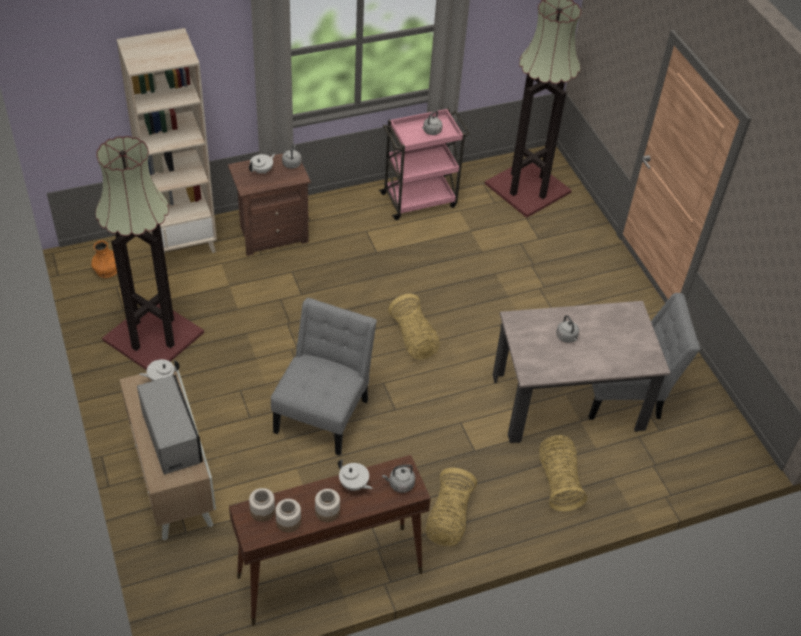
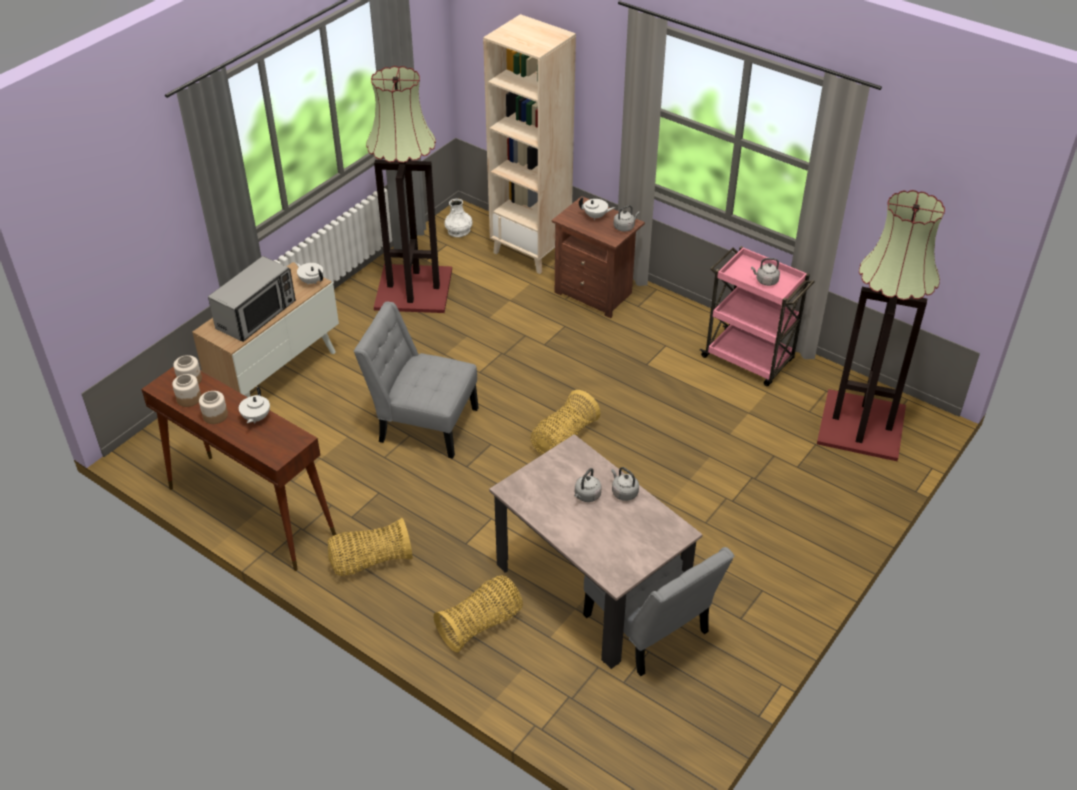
camera: 60 degrees right, 5 degrees down
orange vase [91,240,117,278] -> white vase [444,199,473,237]
grey chair [271,298,377,456] -> grey chair turned 150 degrees counterclockwise [354,302,479,459]
grey kettle [382,464,415,493] -> grey kettle moved to [611,467,639,501]

